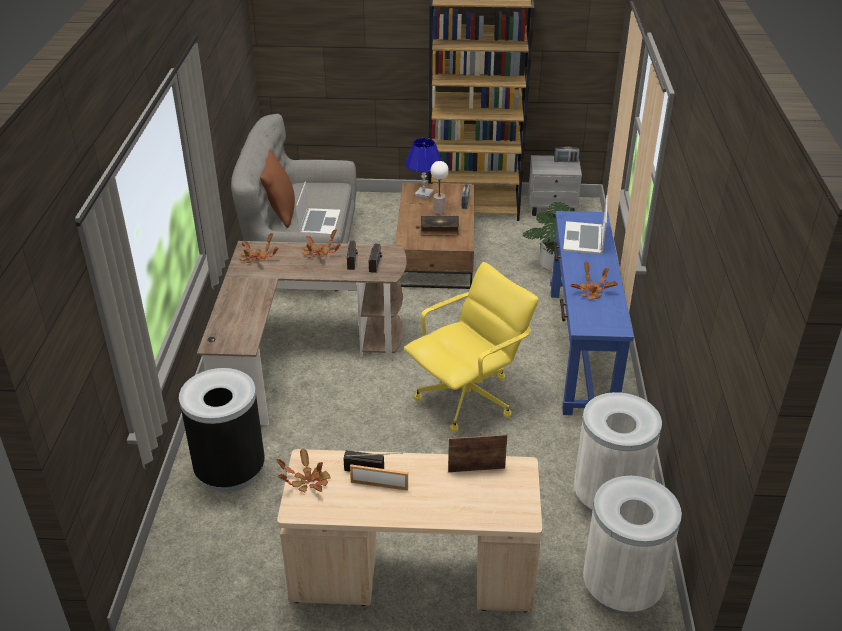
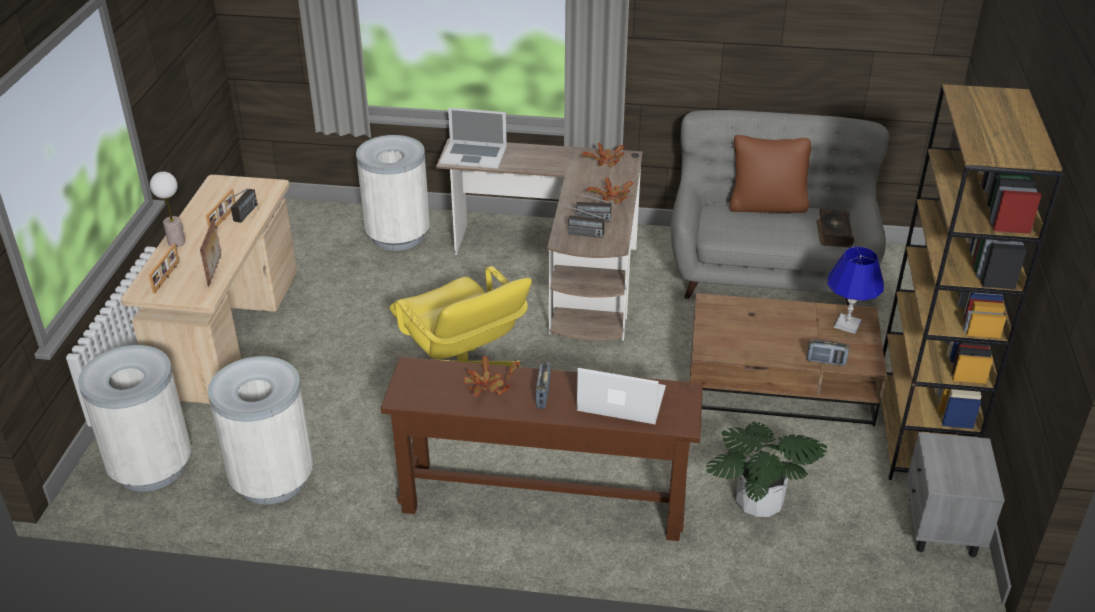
camera: 95 degrees right, 0 degrees up
black trash can [179,368,265,492] -> white trash can [356,135,430,251]
potted plant [276,449,330,492] -> none
laptop [296,182,341,234] -> laptop moved to [440,108,507,169]
book [421,216,459,236] -> book moved to [816,208,854,248]
table lamp [431,161,449,215] -> table lamp moved to [150,172,185,247]
blue console table [550,211,634,415] -> brown console table [381,357,703,541]
radio [554,147,580,162] -> radio moved to [536,362,551,409]
none -> picture frame [148,244,179,294]

